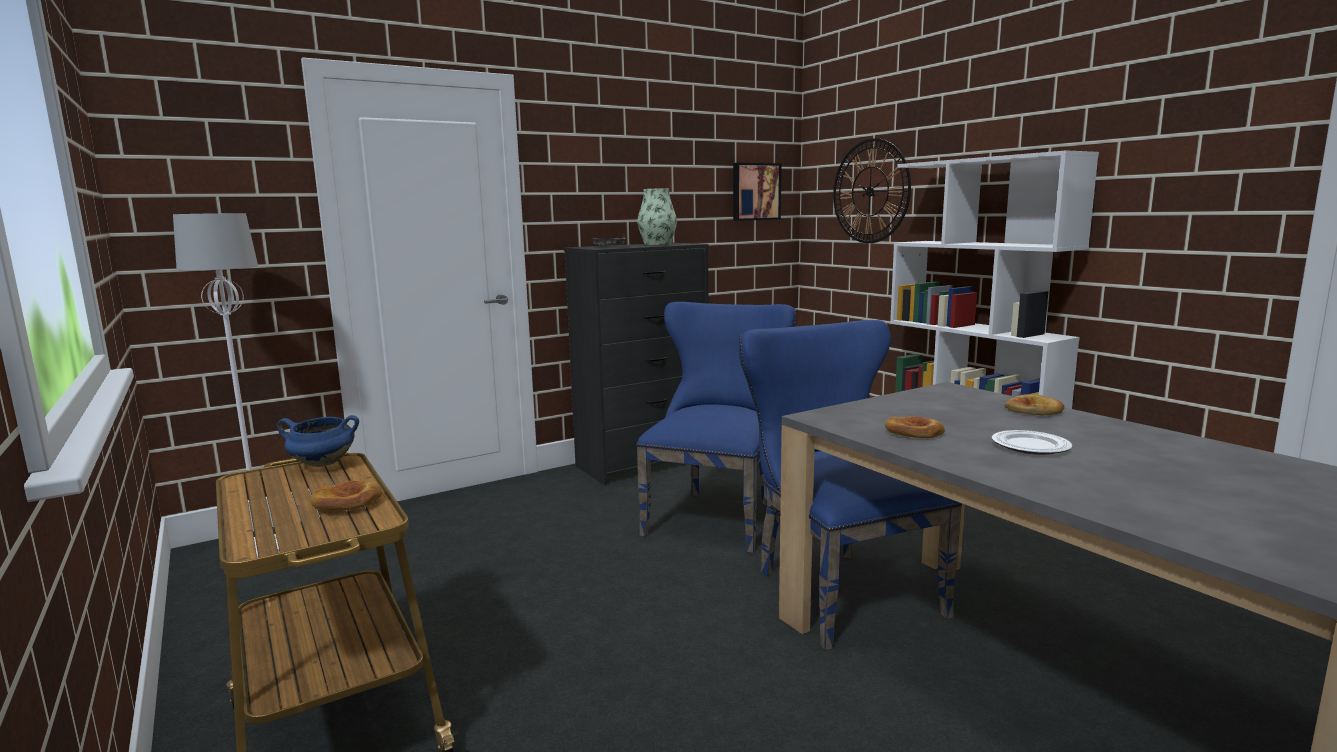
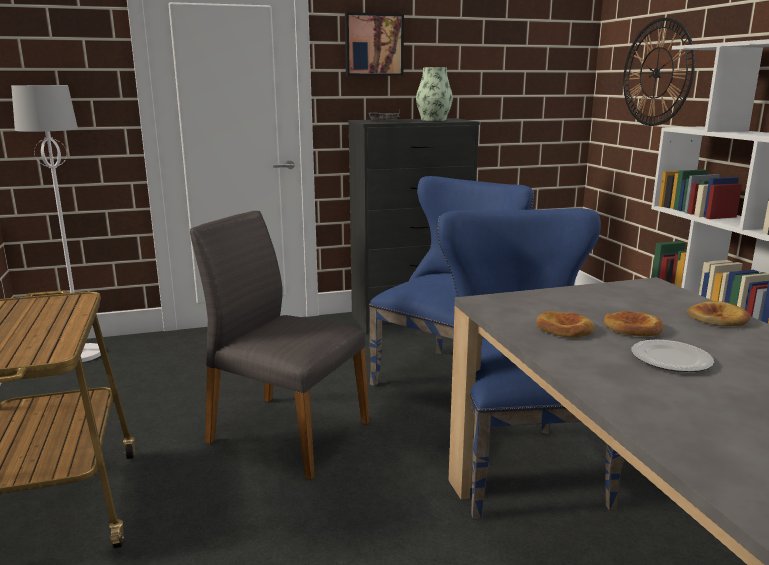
camera: 15 degrees right, 5 degrees up
blue cooking pot [277,415,359,467] -> none
bread [310,481,383,511] -> bread moved to [604,311,664,336]
picture [733,163,781,221] -> picture moved to [345,12,404,76]
none -> grey chair [190,211,370,480]

